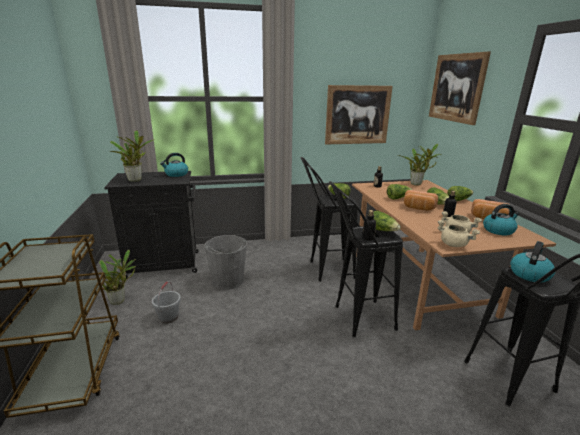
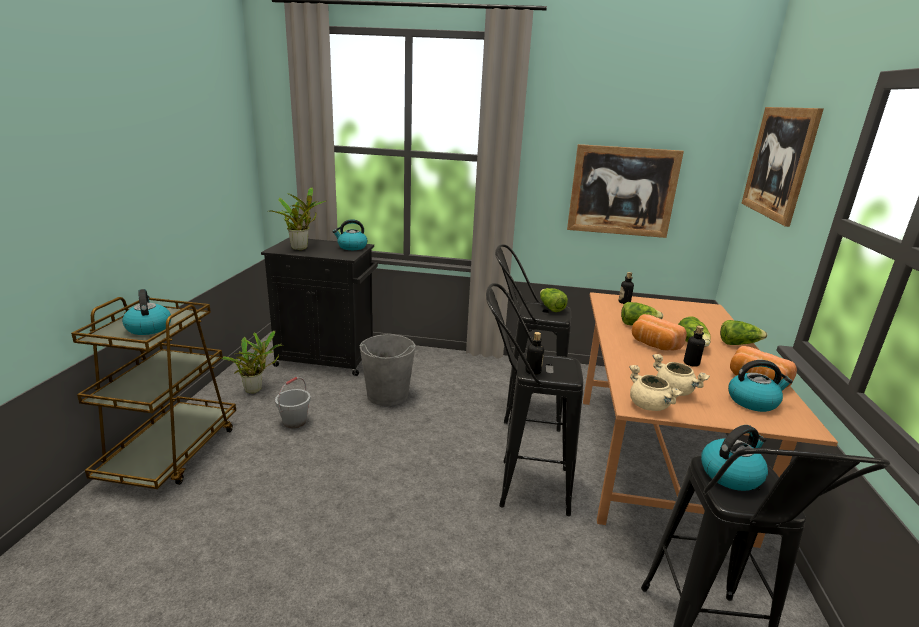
camera: 20 degrees right, 0 degrees up
lettuce [373,210,401,231] -> none
potted plant [397,144,442,186] -> none
none -> kettle [122,289,171,335]

